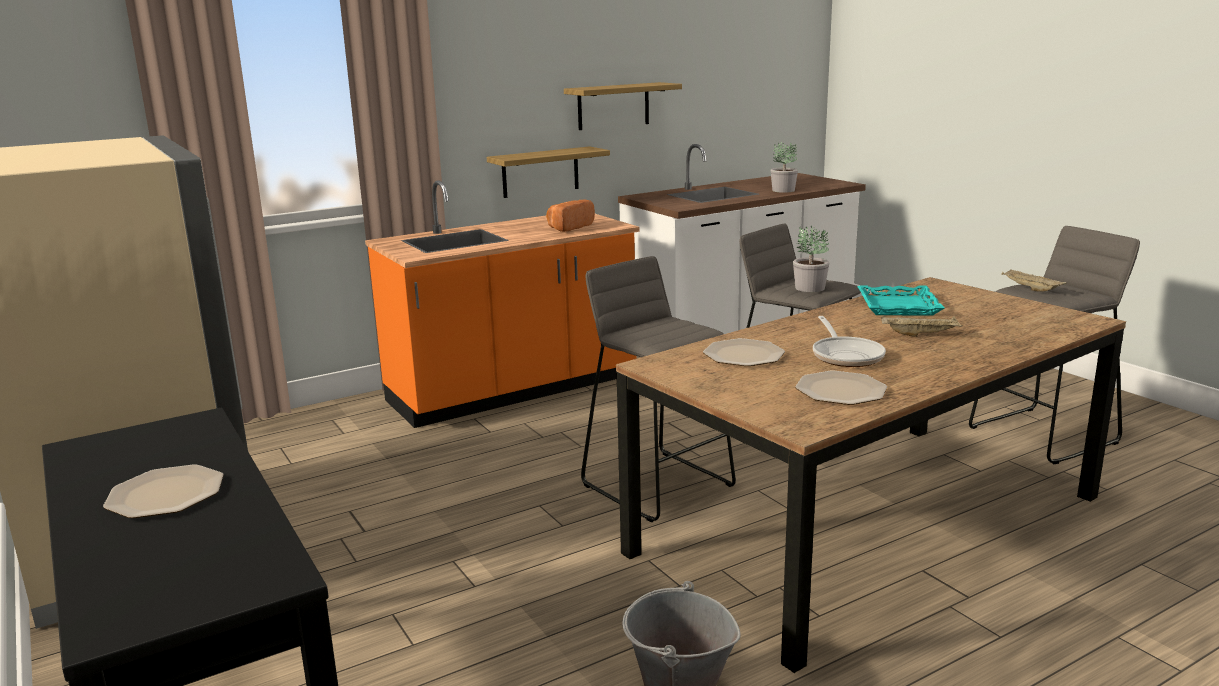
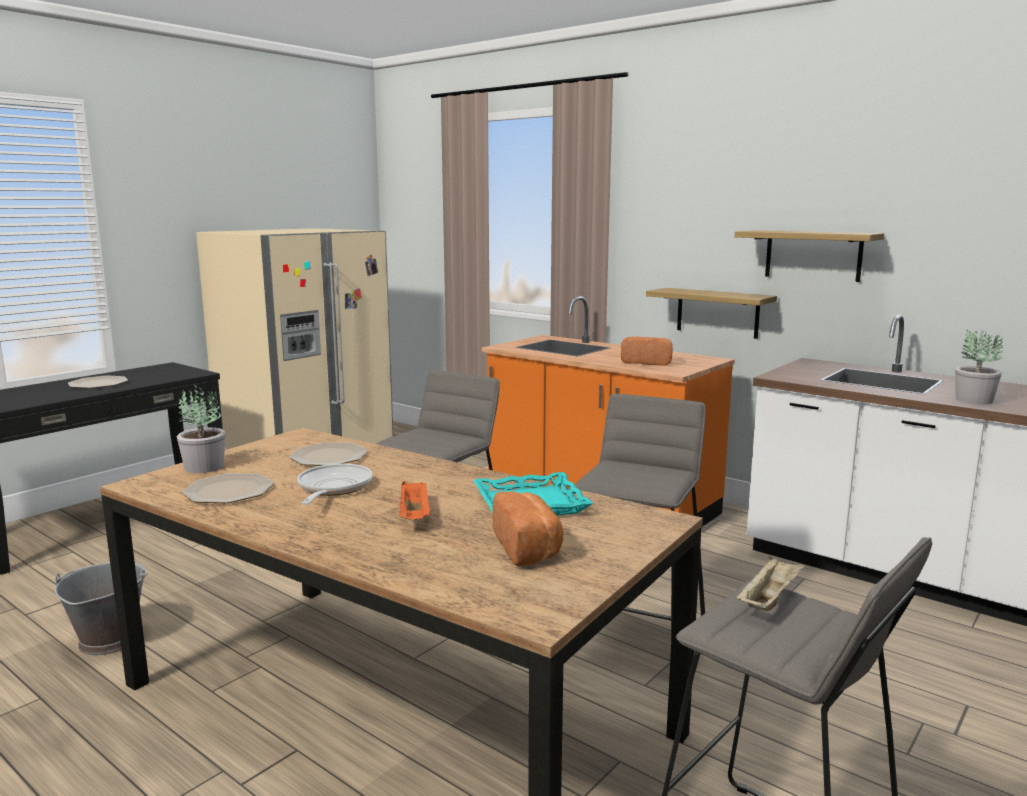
camera: 70 degrees right, 5 degrees down
potted plant [793,225,830,292] -> potted plant moved to [177,384,226,473]
frying pan [813,316,886,367] -> frying pan turned 120 degrees clockwise [297,464,373,505]
beige tray [881,316,962,337] -> orange tray [399,481,430,519]
none -> bread [492,491,563,566]

